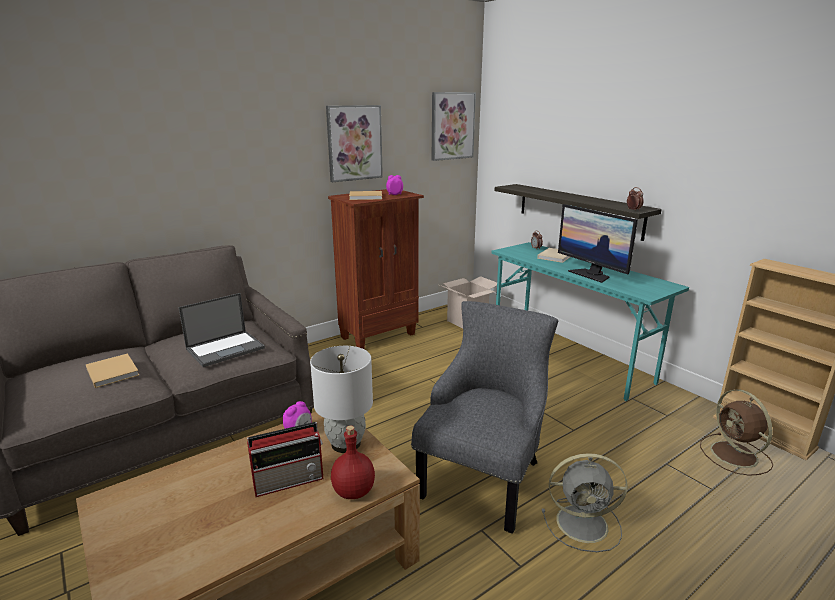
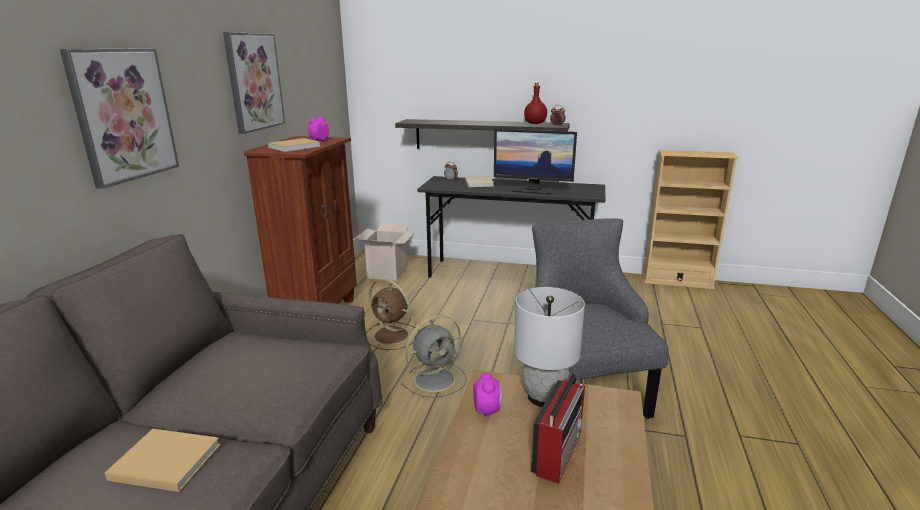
camera: 40 degrees left, 0 degrees up
laptop [179,293,265,367] -> none
red bottle [331,426,375,499] -> red bottle moved to [524,83,547,124]
picture [432,92,476,161] -> picture moved to [60,48,179,189]
turquoise desk [491,242,689,401] -> grey desk [417,176,605,278]
grey fan [542,453,628,552] -> grey fan moved to [401,315,467,398]
brown fan [700,389,773,476] -> brown fan moved to [366,279,419,350]

